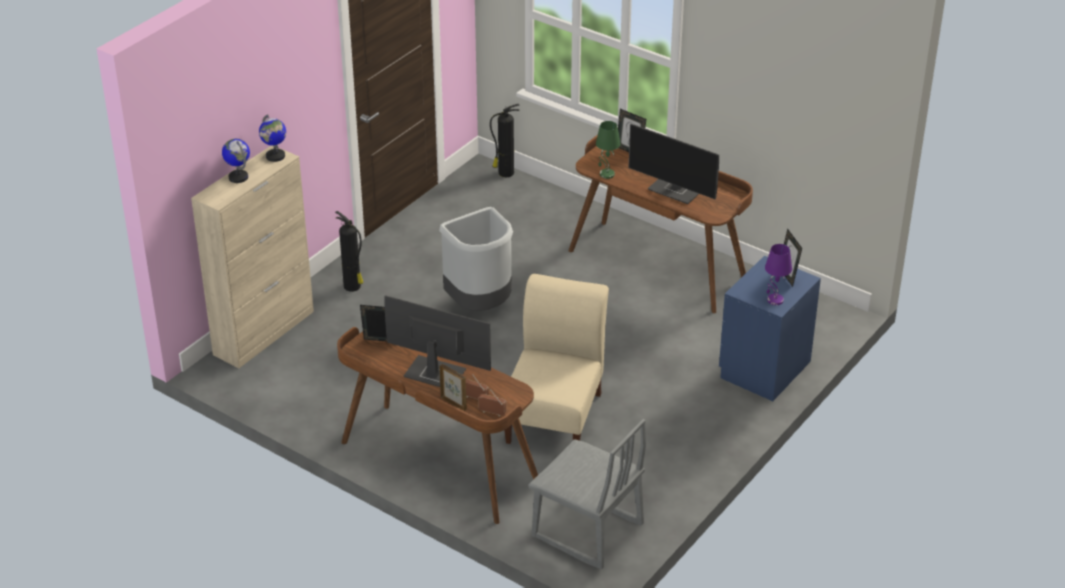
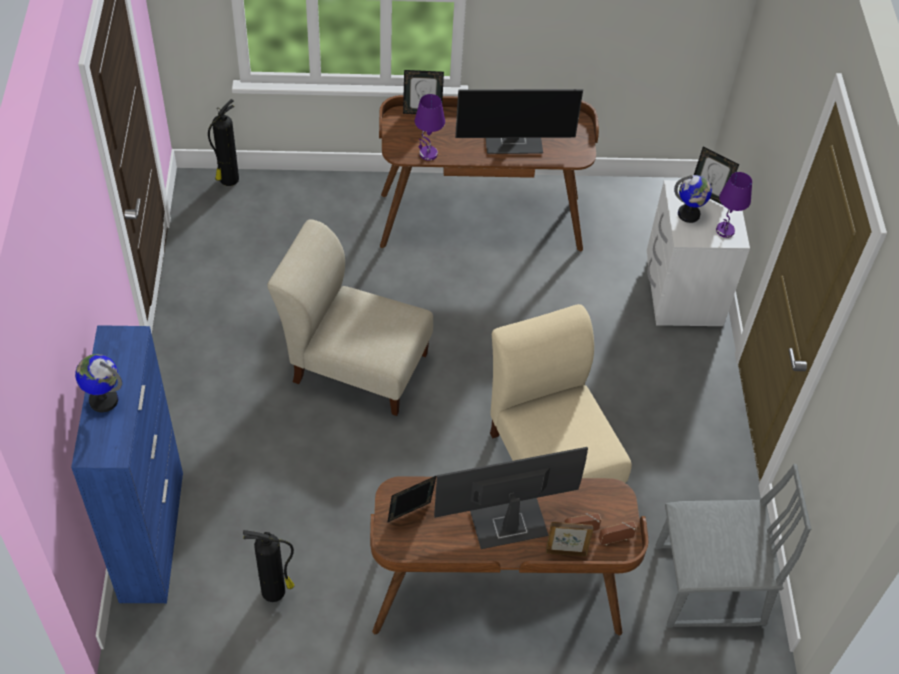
camera: 40 degrees left, 15 degrees up
beige cabinet [191,146,314,368] -> blue cabinet [71,325,183,603]
globe [259,114,286,162] -> globe moved to [674,175,712,223]
fire extinguisher [335,211,364,292] -> fire extinguisher moved to [243,530,294,602]
grey trash can [439,207,513,311] -> beige chair [267,219,433,416]
green table lamp [596,121,621,179] -> purple table lamp [415,94,445,161]
blue nightstand [719,255,821,401] -> white nightstand [647,180,750,326]

